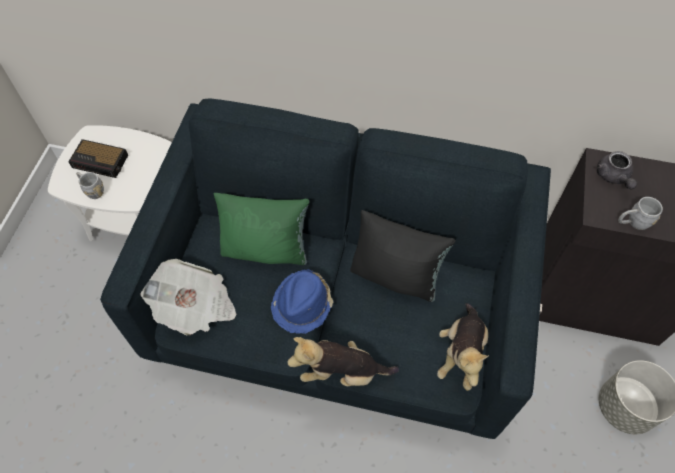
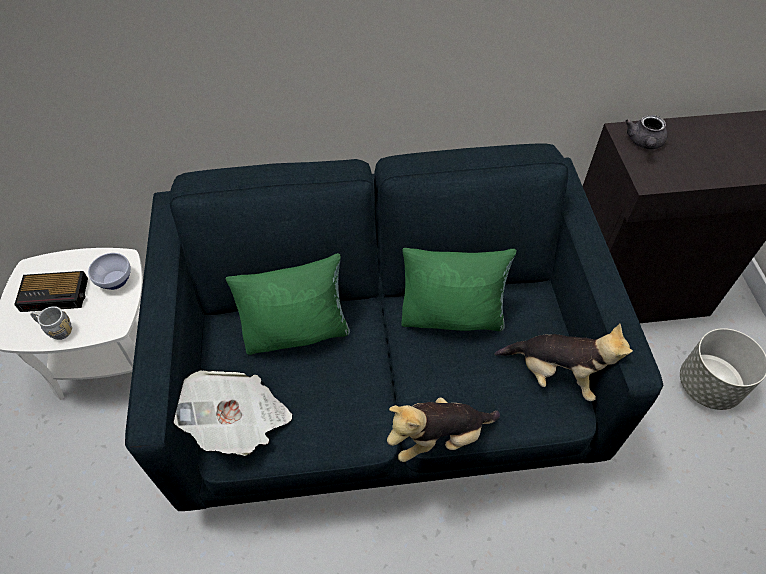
camera: 20 degrees left, 5 degrees down
blue hat [271,269,334,334] -> none
black pillow [350,210,456,302] -> green pillow [401,248,516,331]
plush toy [437,303,489,391] -> plush toy turned 60 degrees counterclockwise [495,323,633,401]
grey teapot [597,151,637,190] -> grey teapot turned 45 degrees clockwise [625,115,667,150]
grey mug [618,197,663,230] -> none
none -> bowl [88,253,131,290]

